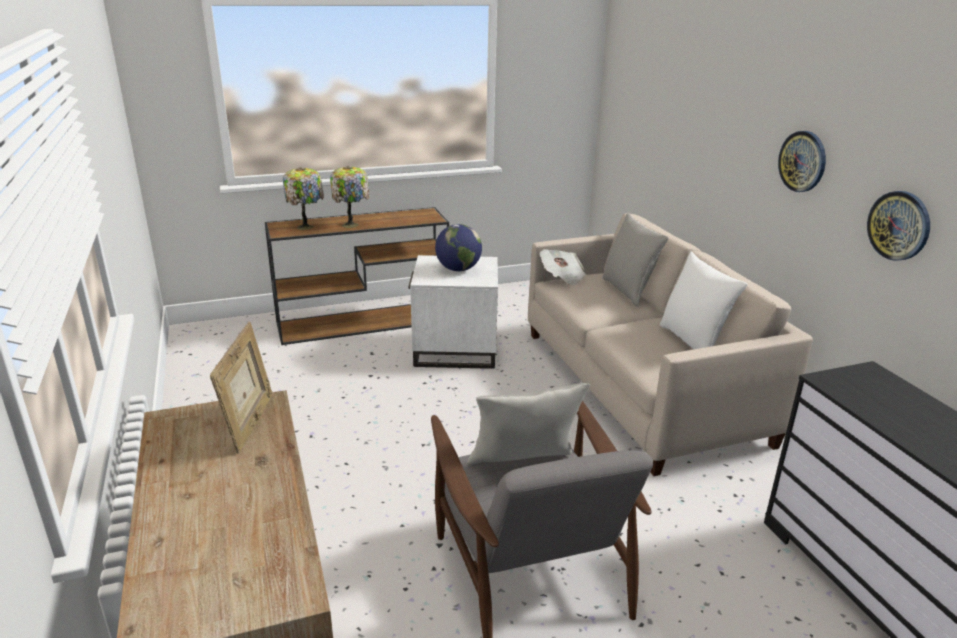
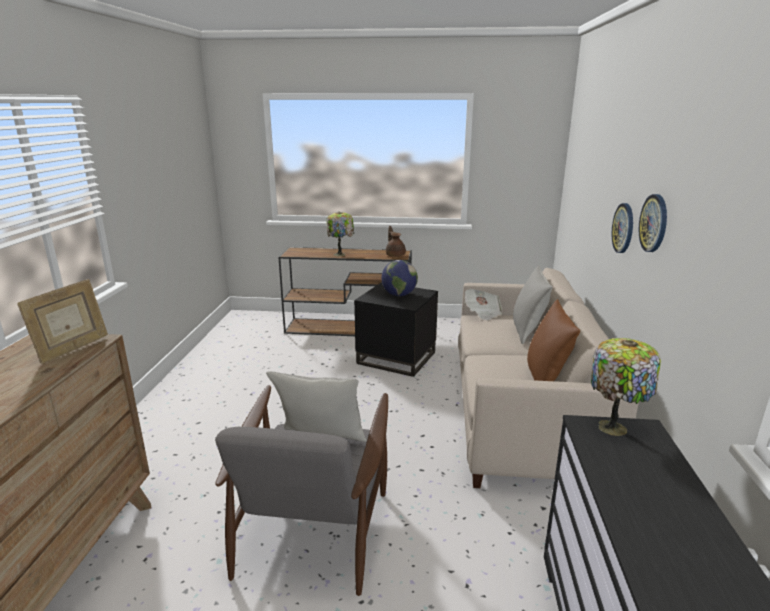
camera: 25 degrees right, 5 degrees down
table lamp [283,167,324,230] -> table lamp moved to [591,338,661,436]
white side table [409,255,498,369] -> black side table [354,282,438,377]
white pillow [660,251,748,349] -> brown pillow [527,299,580,381]
wall clock [867,191,930,261] -> wall clock moved to [612,203,633,253]
none -> brown teapot [386,226,406,257]

